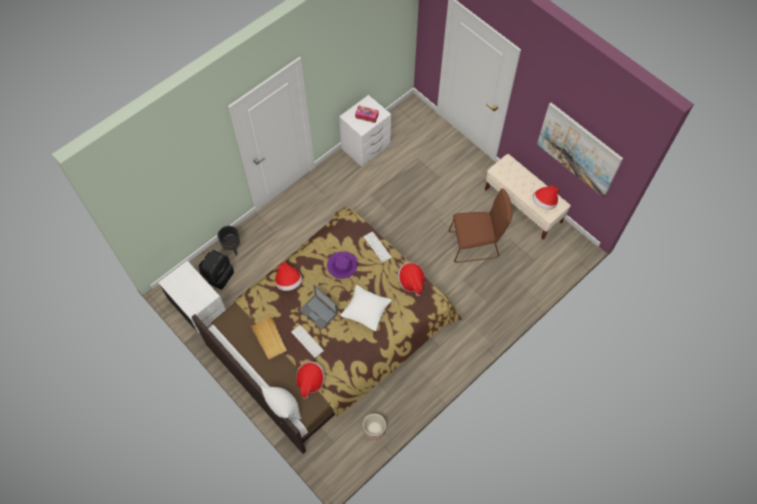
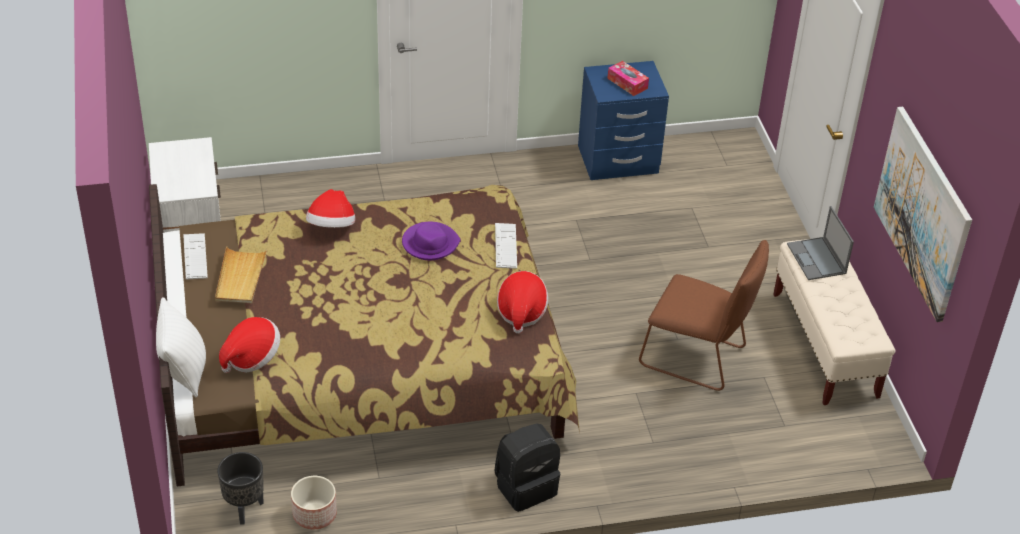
camera: 30 degrees right, 20 degrees down
black backpack [199,250,234,289] -> black backpack moved to [495,423,560,512]
black planter [218,226,240,255] -> black planter moved to [217,452,264,525]
keyboard [291,325,324,358] -> keyboard moved to [183,233,208,280]
laptop [299,285,338,330] -> laptop moved to [787,206,854,280]
white nightstand [339,95,391,167] -> blue nightstand [578,61,669,180]
white pillow [340,285,392,331] -> none
hat [532,185,559,210] -> none

